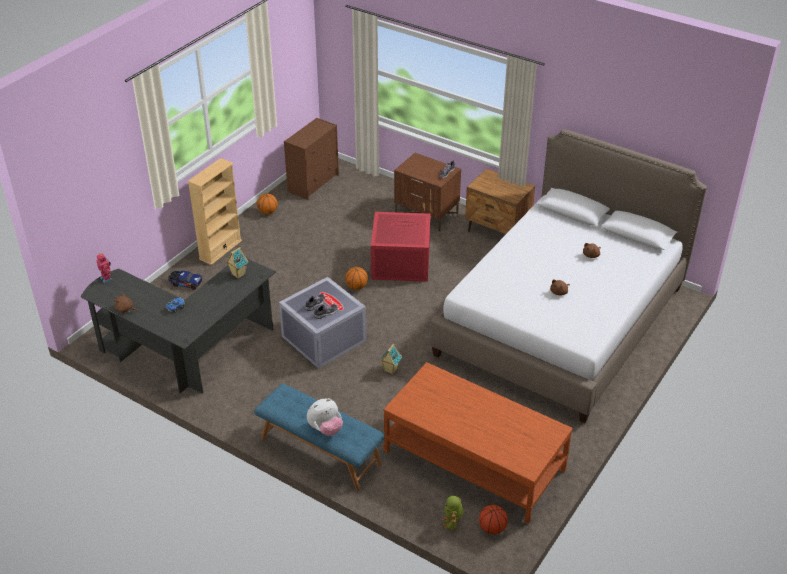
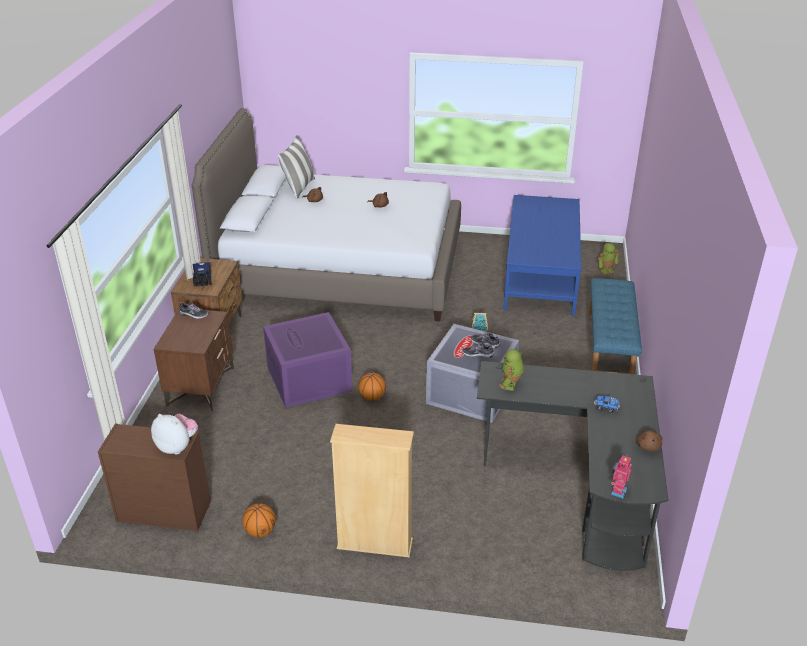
camera: 115 degrees left, 5 degrees down
toy truck [168,270,202,290] -> toy truck moved to [193,262,212,287]
toy house [225,247,248,279] -> toy robot [499,349,524,391]
plush toy [307,398,343,436] -> plush toy moved to [151,414,198,455]
red storage box [371,212,431,282] -> purple storage box [263,312,352,408]
brown coffee table [383,362,573,524] -> blue coffee table [503,195,581,316]
basketball [479,505,508,534] -> none
none -> pillow [278,135,315,199]

